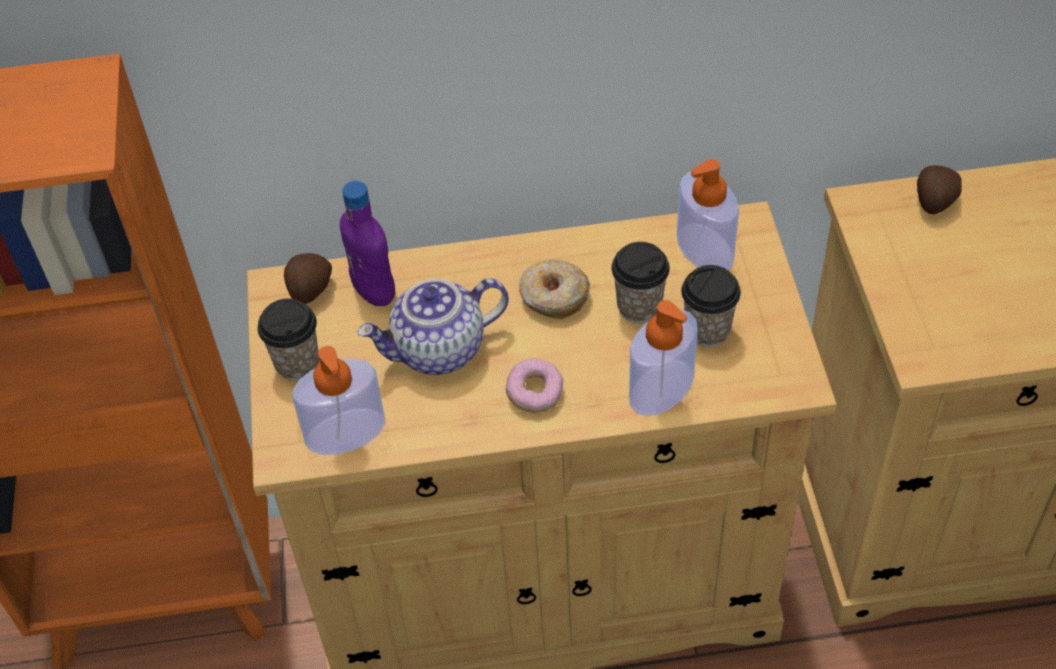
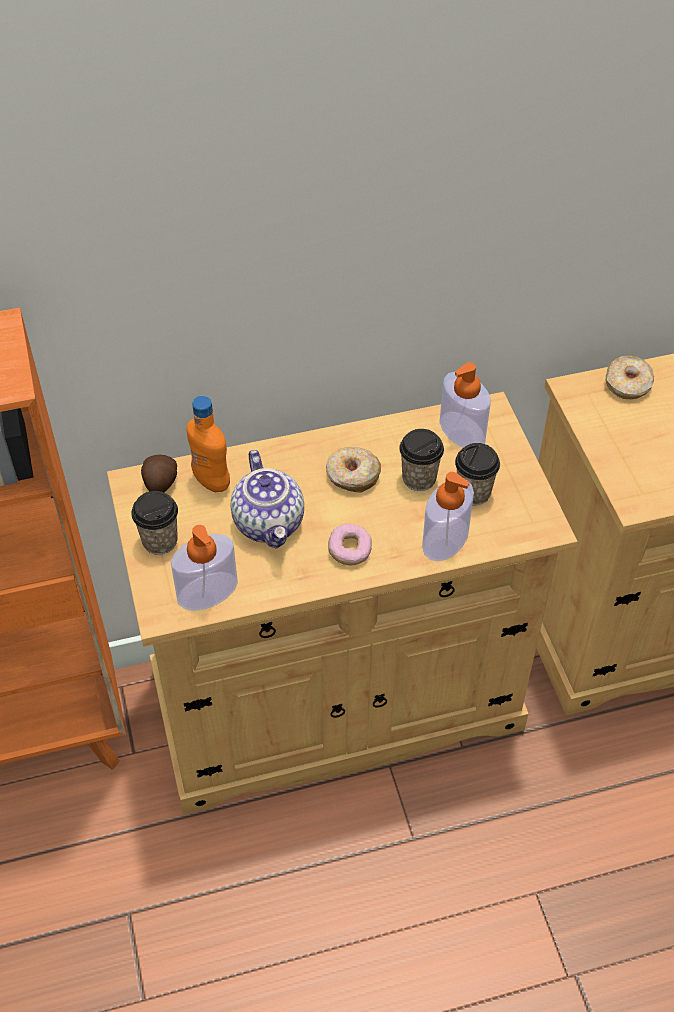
camera: 10 degrees left, 0 degrees up
purple bottle [340,181,395,306] -> orange bottle [187,396,230,492]
teapot [357,278,509,375] -> teapot turned 75 degrees counterclockwise [231,450,304,549]
potato [917,165,962,214] -> donut [606,356,654,399]

